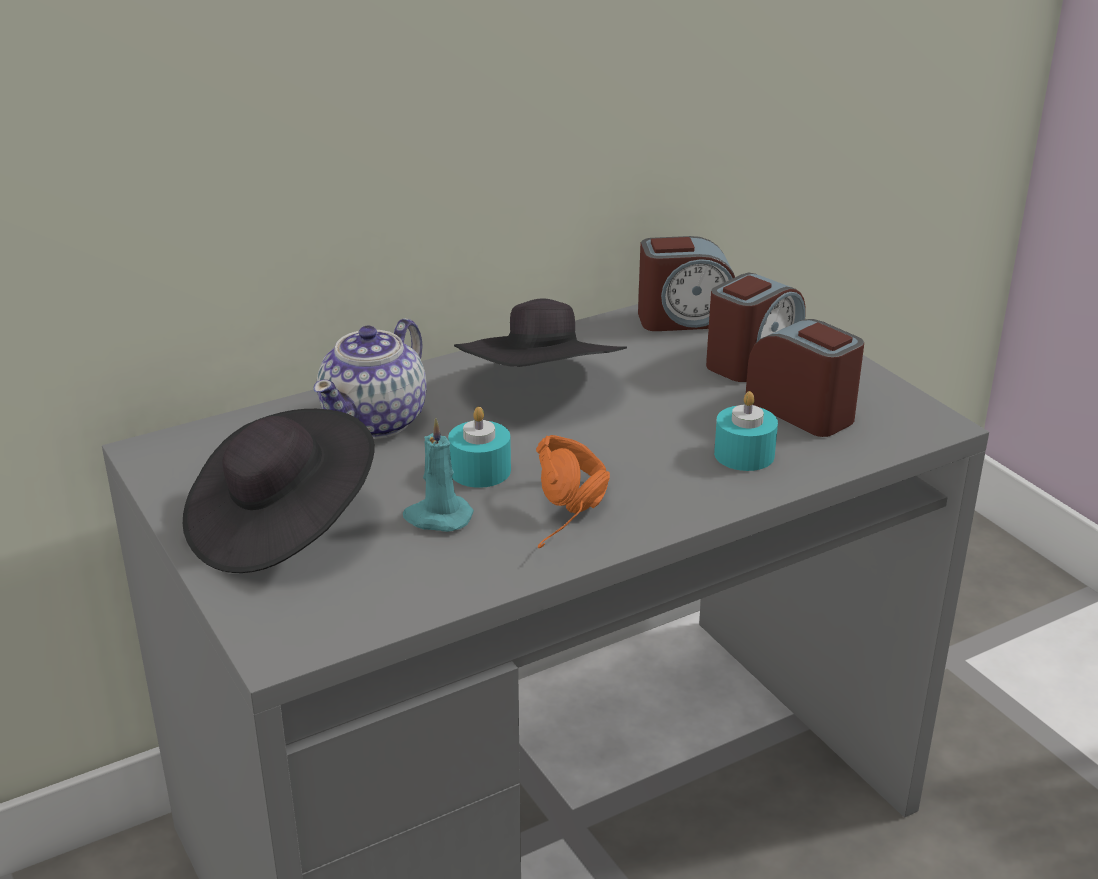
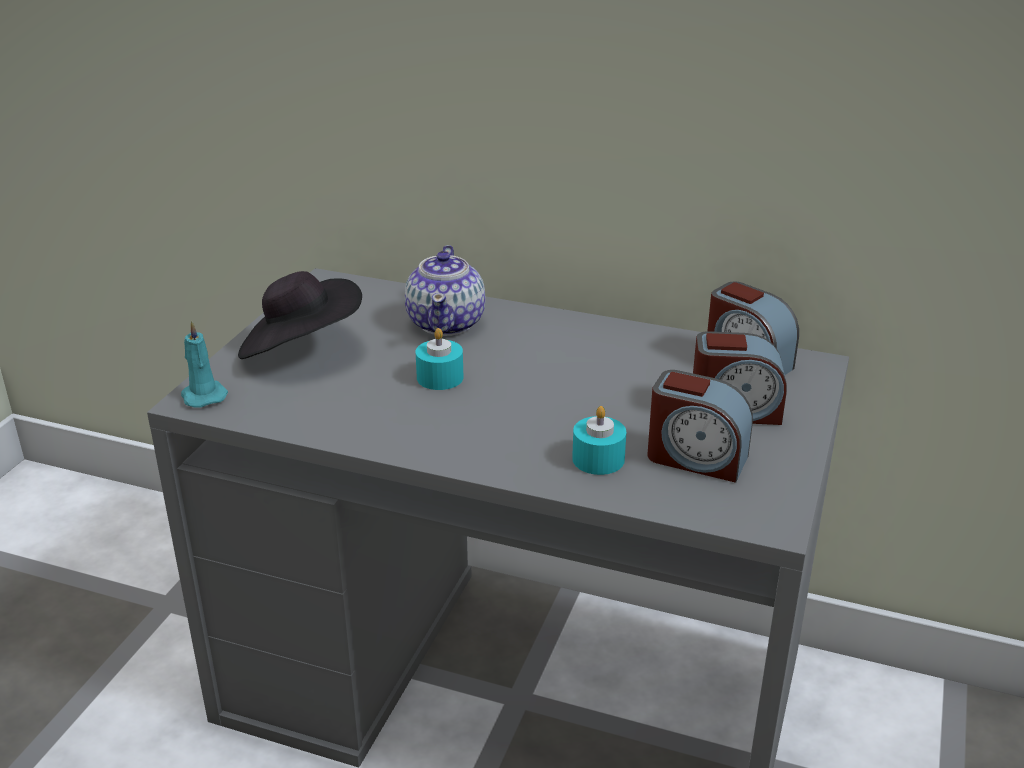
camera: 50 degrees right, 0 degrees up
teapot [313,318,427,439] -> teapot turned 75 degrees counterclockwise [405,245,485,336]
turquoise candle [403,417,474,532] -> turquoise candle moved to [181,320,228,408]
black hat [454,298,627,367] -> none
orange headphones [536,435,610,548] -> none
alarm clock [746,319,864,437] -> alarm clock turned 105 degrees clockwise [647,370,753,483]

